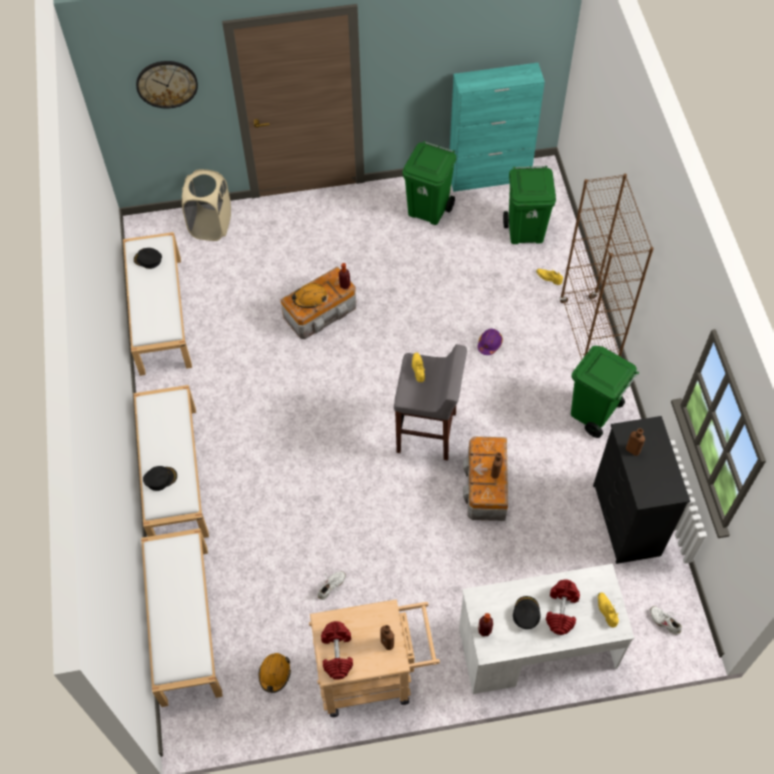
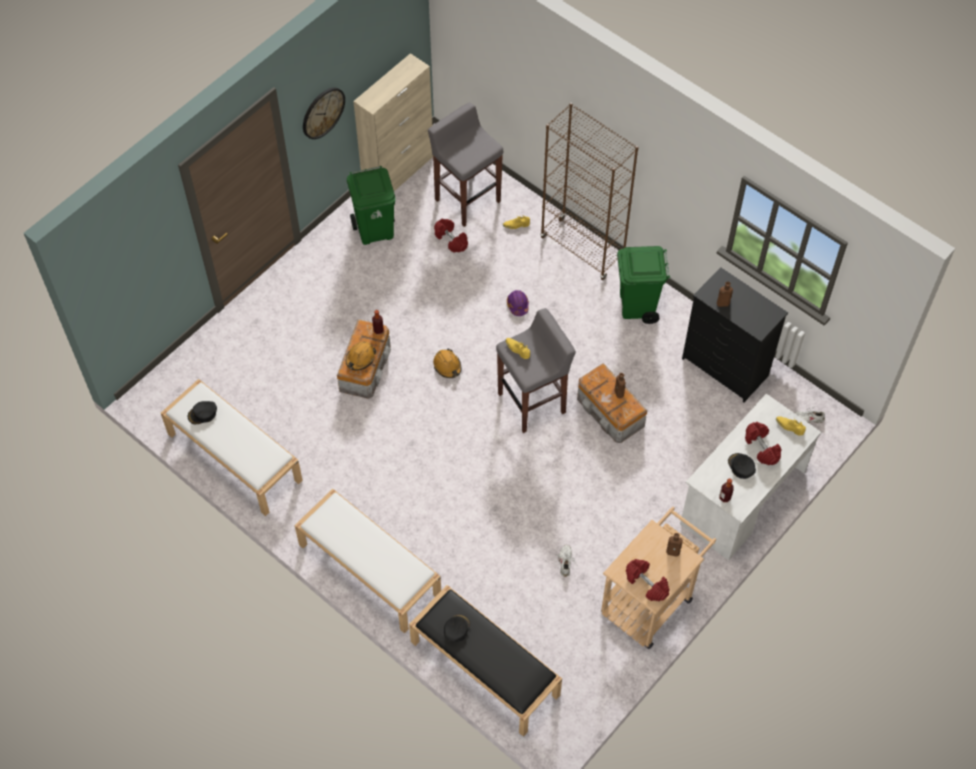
camera: 40 degrees left, 0 degrees up
wall clock [136,61,198,108] -> wall clock moved to [303,87,345,139]
white bench [141,528,223,707] -> black bench [409,585,562,737]
black cap [143,466,177,491] -> black cap moved to [444,614,470,642]
beige laundry basket [182,169,231,241] -> none
orange hard hat [259,653,291,693] -> orange hard hat moved to [433,349,461,378]
turquoise cabinet [450,63,545,192] -> beige cabinet [353,53,433,191]
green trash can [503,166,556,244] -> grey stool [428,102,503,227]
none -> red dumbbell [434,219,468,253]

